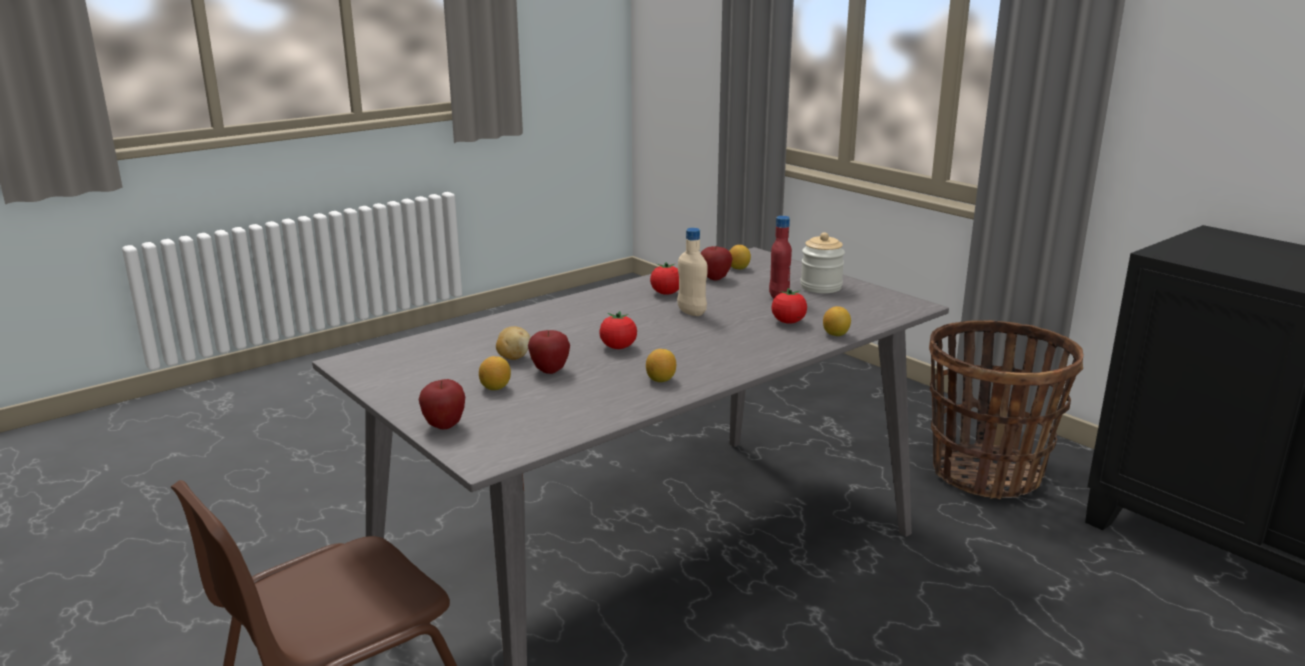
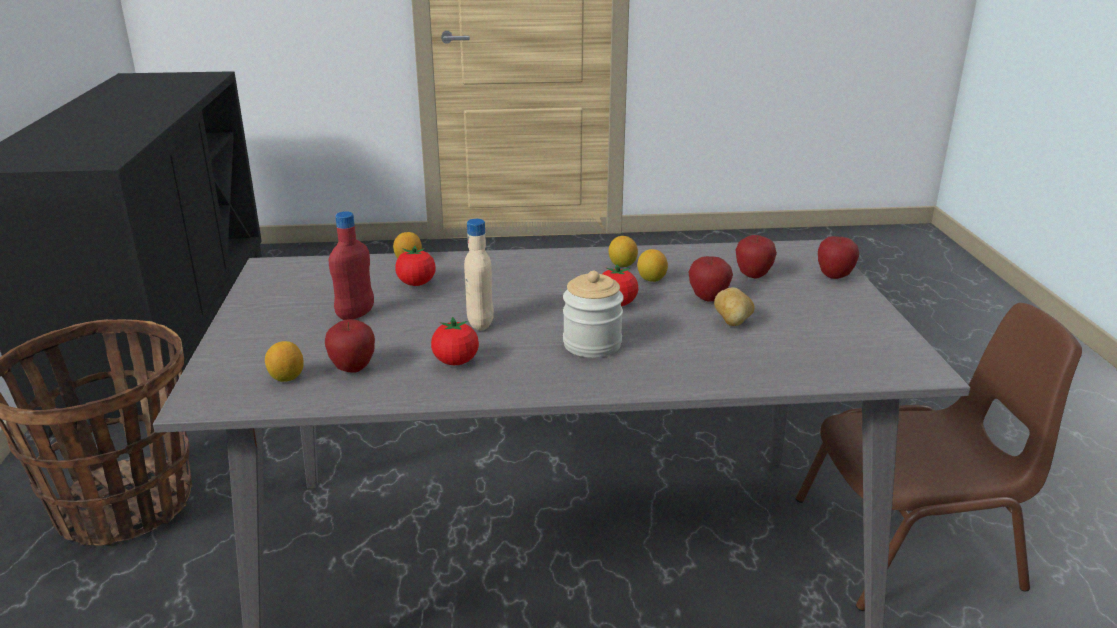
camera: 145 degrees left, 5 degrees up
lemon [479,356,511,390] -> lemon moved to [637,249,668,282]
jar [800,232,845,293] -> jar moved to [563,271,624,358]
none -> apple [735,235,777,278]

